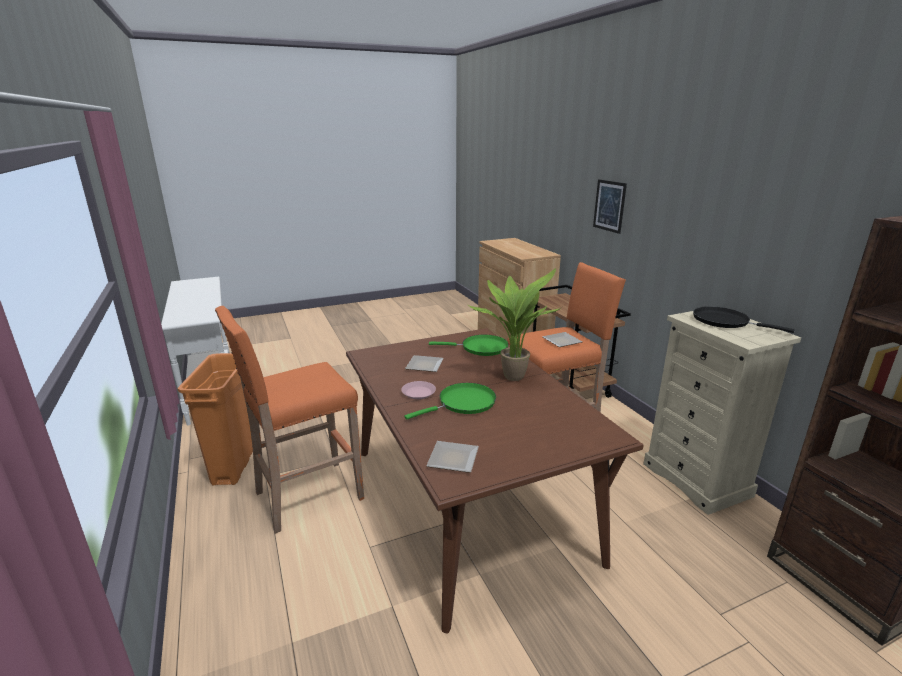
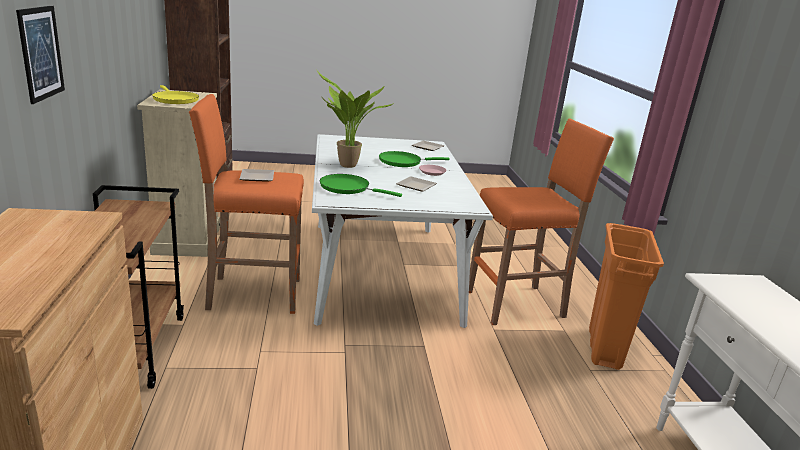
camera: 165 degrees left, 0 degrees up
brown dining table [346,328,644,634] -> white dining table [312,134,493,328]
black frying pan [693,306,795,333] -> yellow frying pan [152,85,199,104]

